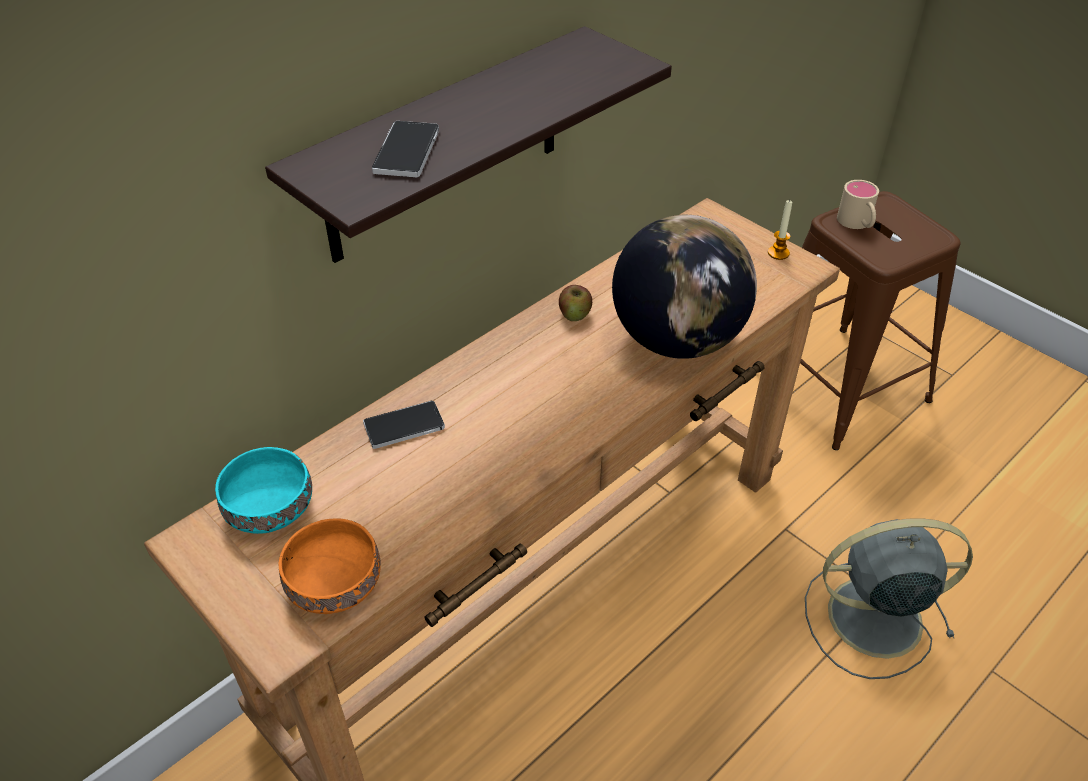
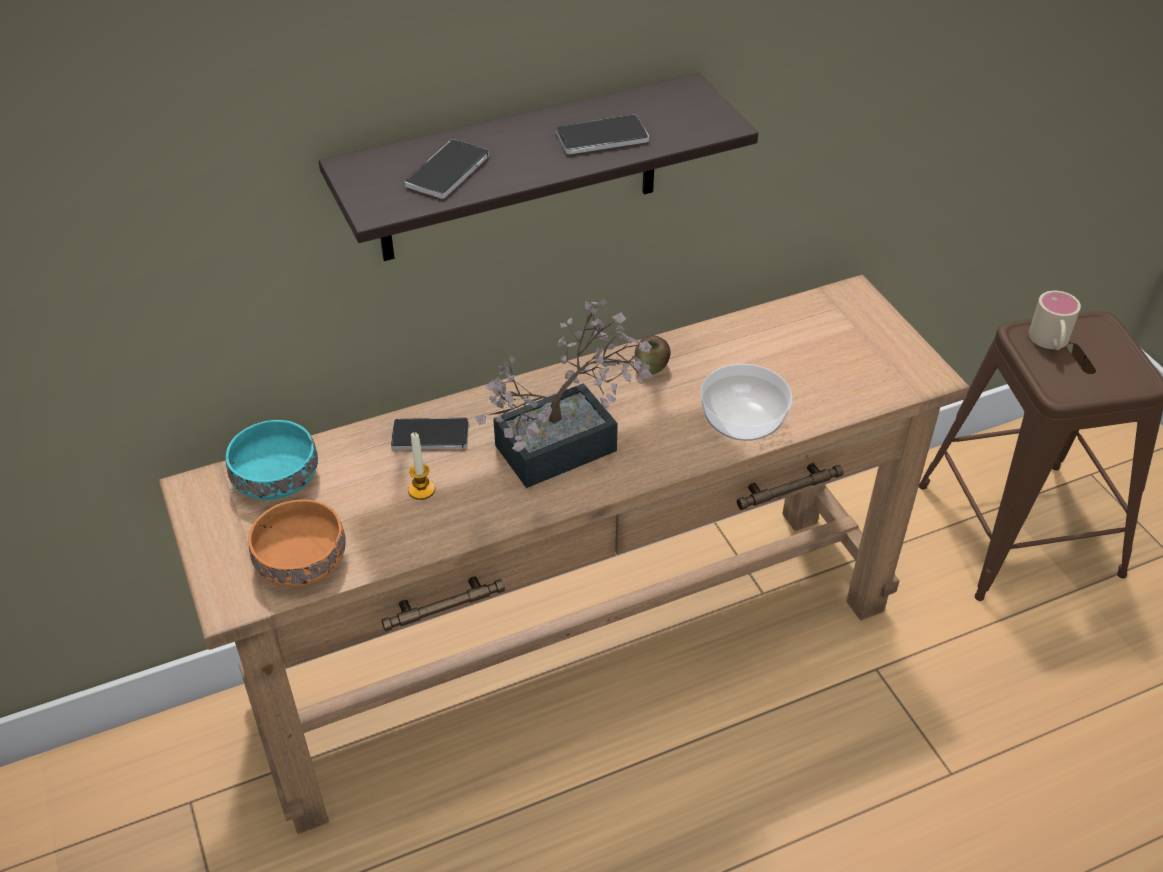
camera: 20 degrees right, 0 degrees up
globe [612,214,757,359] -> bowl [700,364,792,441]
candle [768,199,792,260] -> candle moved to [408,432,435,500]
grey fan [805,518,973,679] -> none
none -> potted plant [475,299,653,488]
none -> phone [556,115,649,154]

